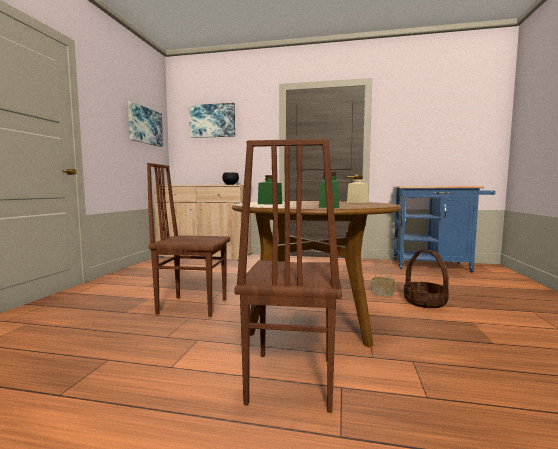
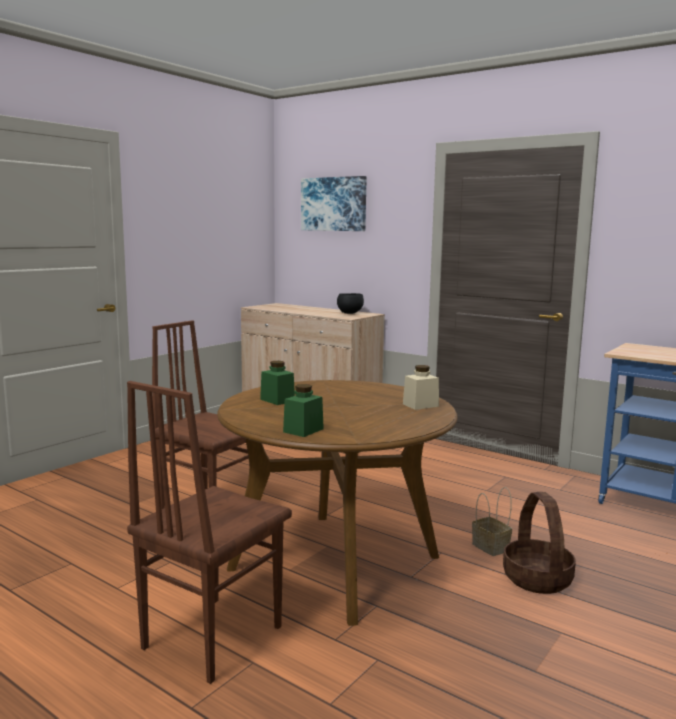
camera: 25 degrees right, 5 degrees up
picture [128,101,163,147] -> none

